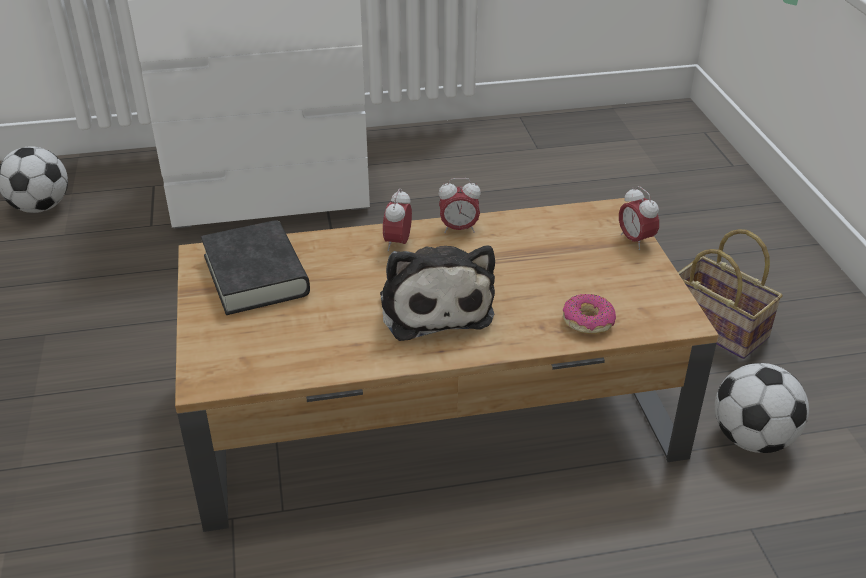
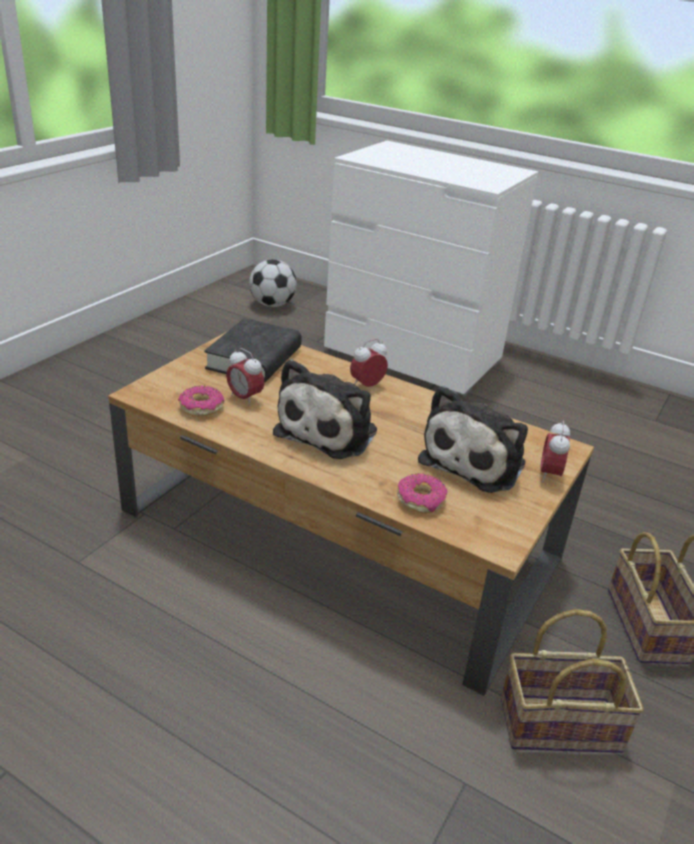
camera: 40 degrees right, 5 degrees down
alarm clock [439,178,481,233] -> alarm clock moved to [226,348,264,406]
football [715,363,809,453] -> basket [501,609,644,753]
none -> donut [178,386,224,416]
none -> plush toy [418,386,528,493]

